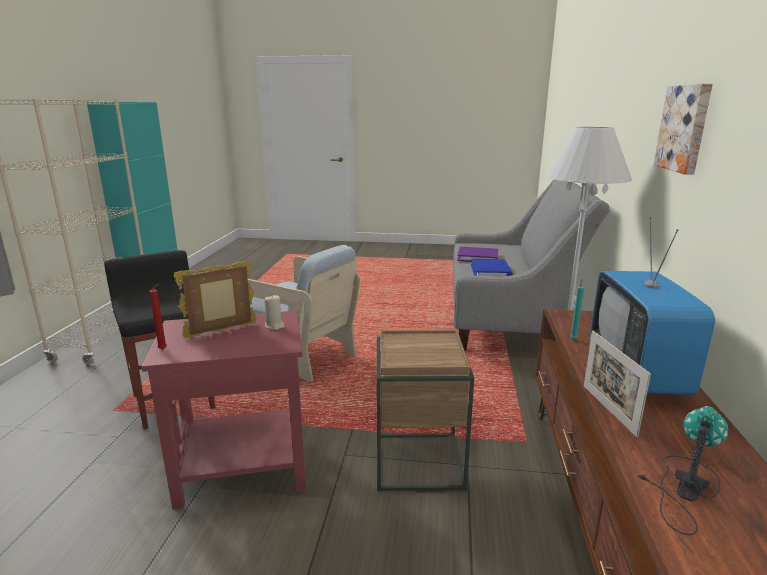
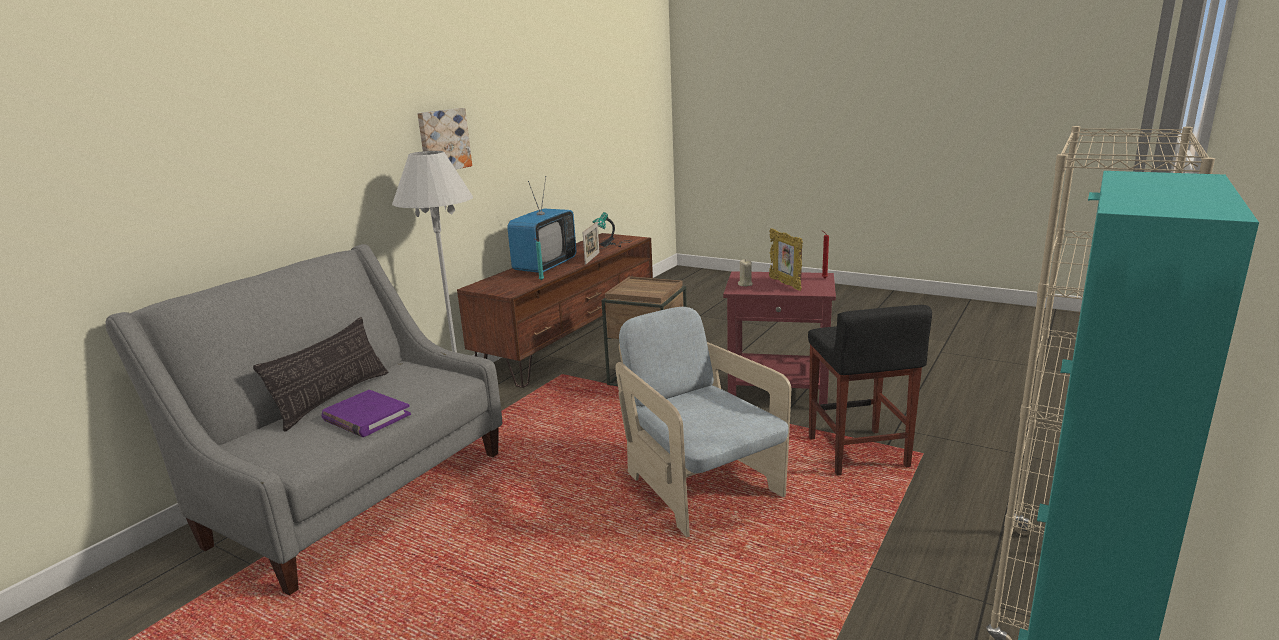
camera: 155 degrees left, 0 degrees up
picture frame [174,261,257,338] -> picture frame turned 75 degrees clockwise [769,228,803,291]
blue book [471,259,513,276] -> none
none -> pillow [253,317,388,432]

